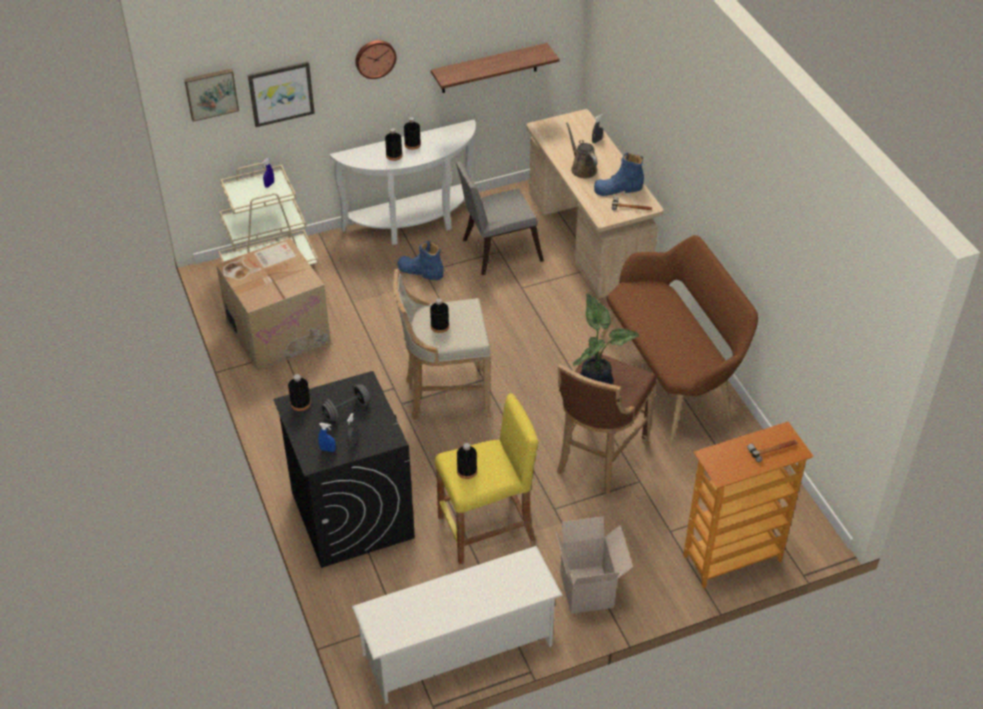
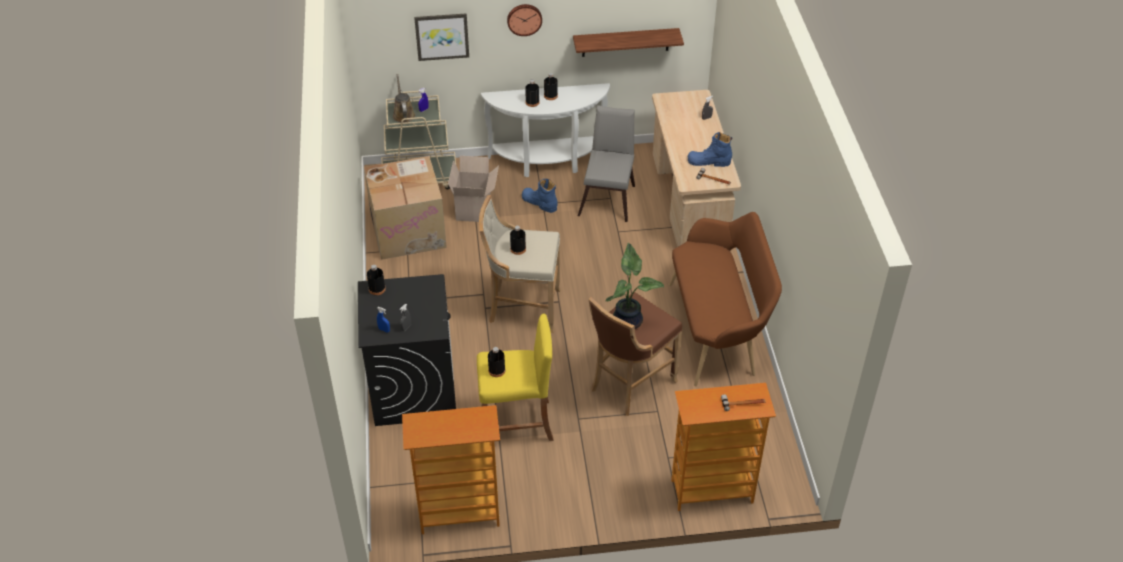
camera: 15 degrees right, 0 degrees up
picture [184,68,239,122] -> none
grey dumbbell [321,384,370,421] -> none
white shoe rack [352,546,563,704] -> bookcase [402,405,500,534]
grey chair [456,161,544,275] -> grey chair turned 105 degrees clockwise [578,105,635,222]
cardboard box [556,516,633,614] -> cardboard box moved to [448,156,499,222]
brown watering can [566,123,598,178] -> brown watering can moved to [393,74,415,123]

